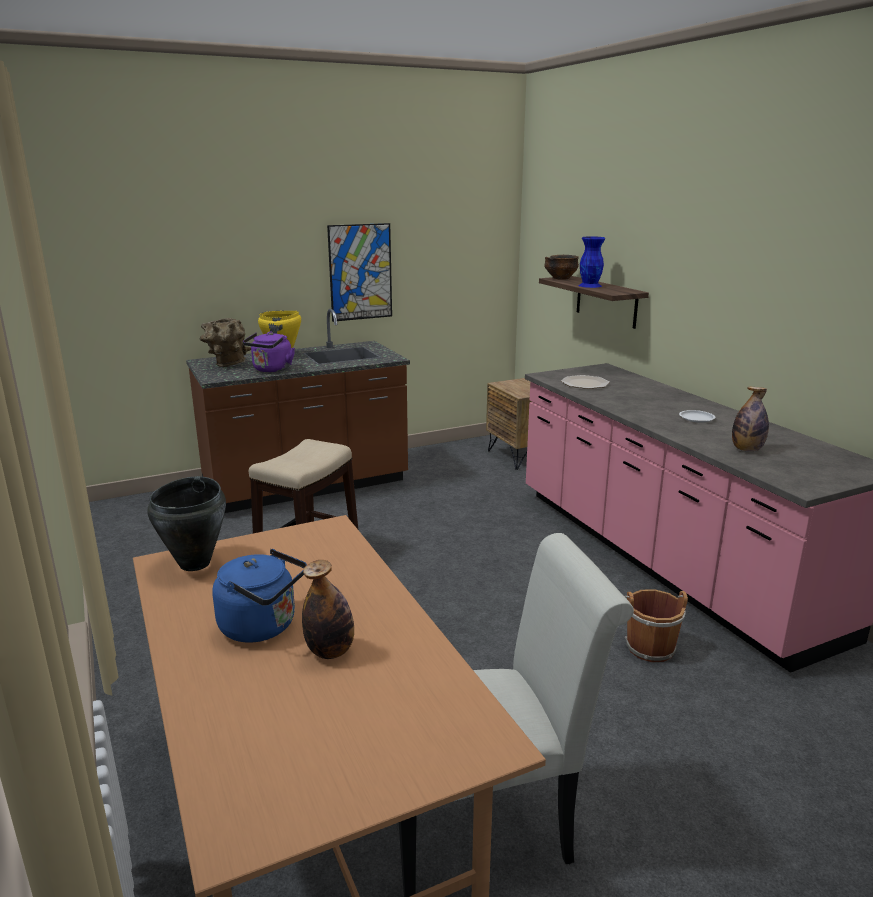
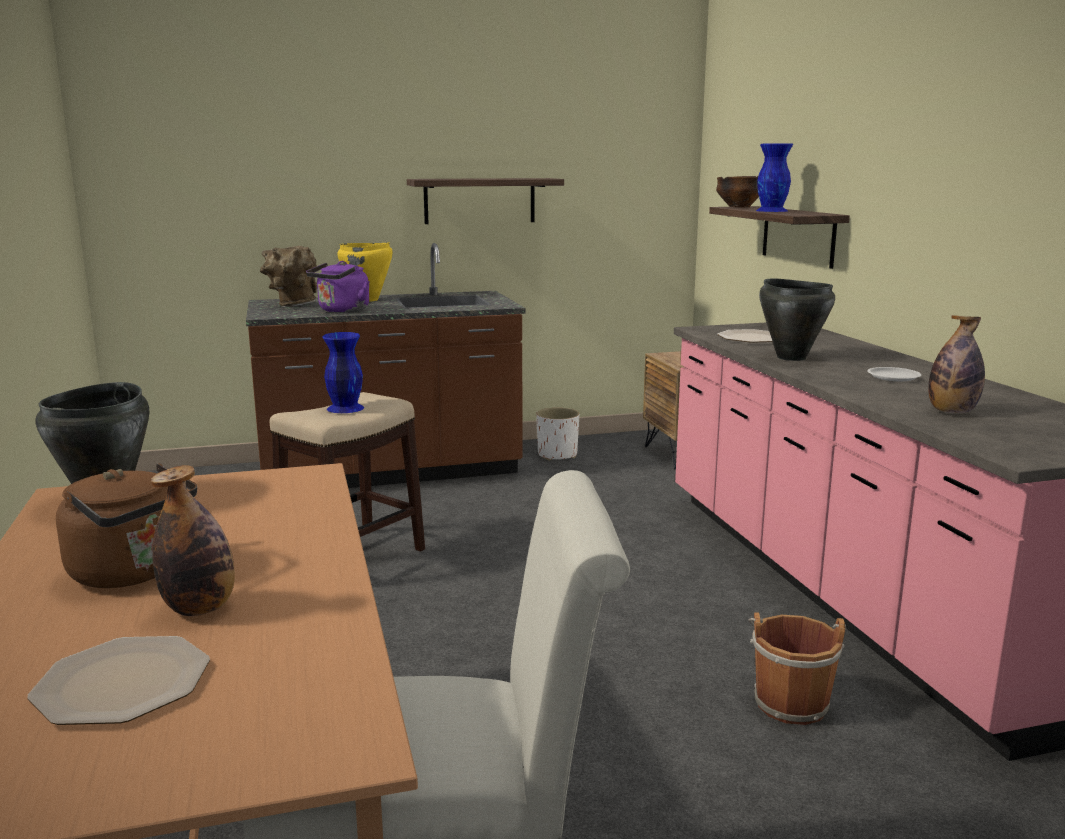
camera: 10 degrees right, 5 degrees down
blue kettle [212,549,307,643] -> brown kettle [56,463,197,588]
picture [327,223,392,322] -> shelf [407,178,564,224]
none -> plate [27,636,210,725]
none -> blue vase [322,332,364,413]
none -> white planter [536,408,579,461]
none -> black cooking pot [759,278,835,361]

